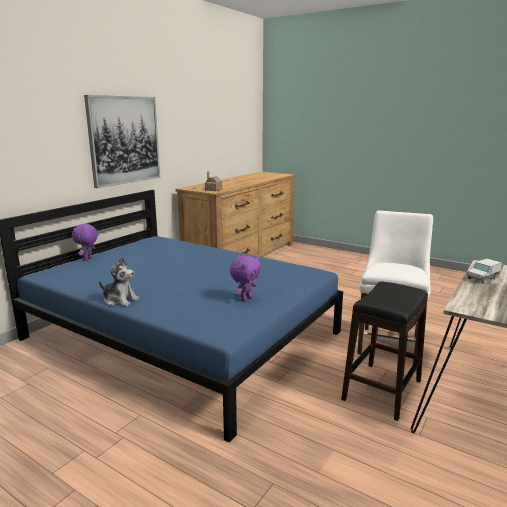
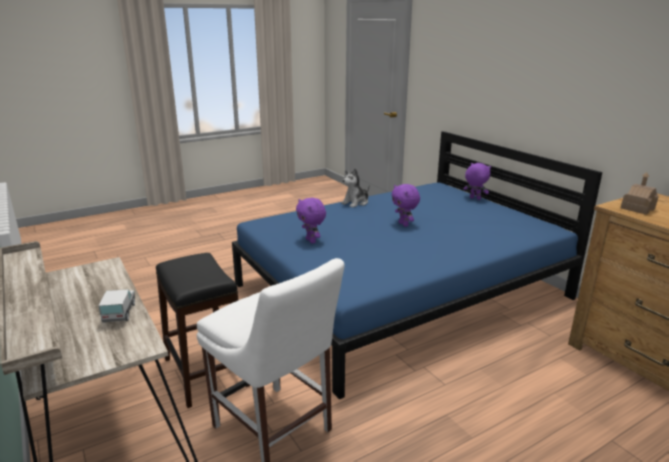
camera: 115 degrees right, 5 degrees up
picture [84,95,160,188] -> none
none -> purple plush toy [391,184,420,227]

